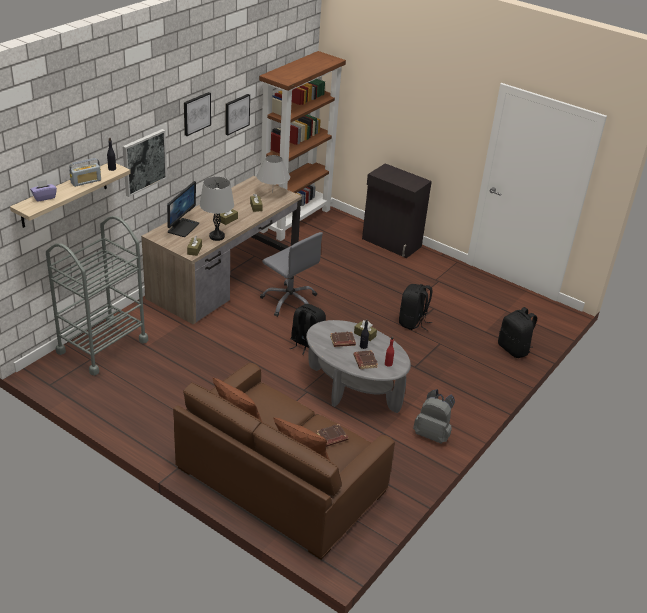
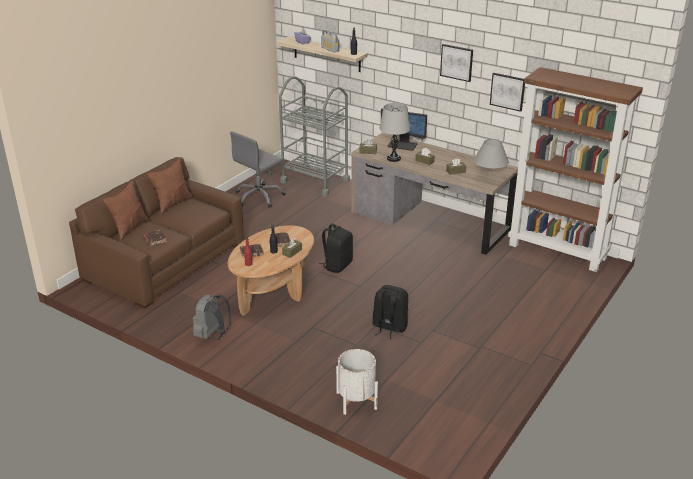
camera: 90 degrees right, 5 degrees down
picture [123,129,167,197] -> none
grey office chair [260,232,323,317] -> grey office chair moved to [230,131,286,208]
grey coffee table [306,320,411,413] -> brown coffee table [228,226,315,316]
black cabinet [362,163,432,258] -> none
black backpack [498,307,537,358] -> white planter [336,349,378,415]

